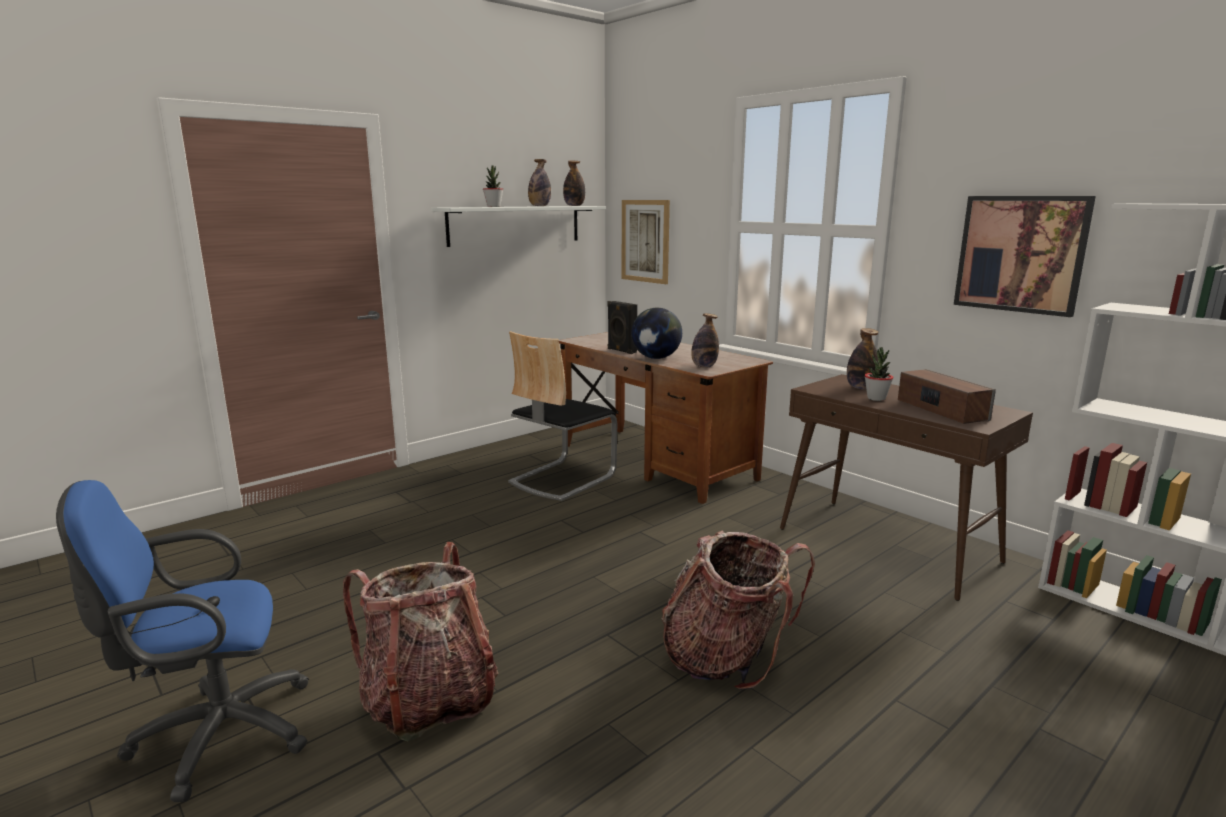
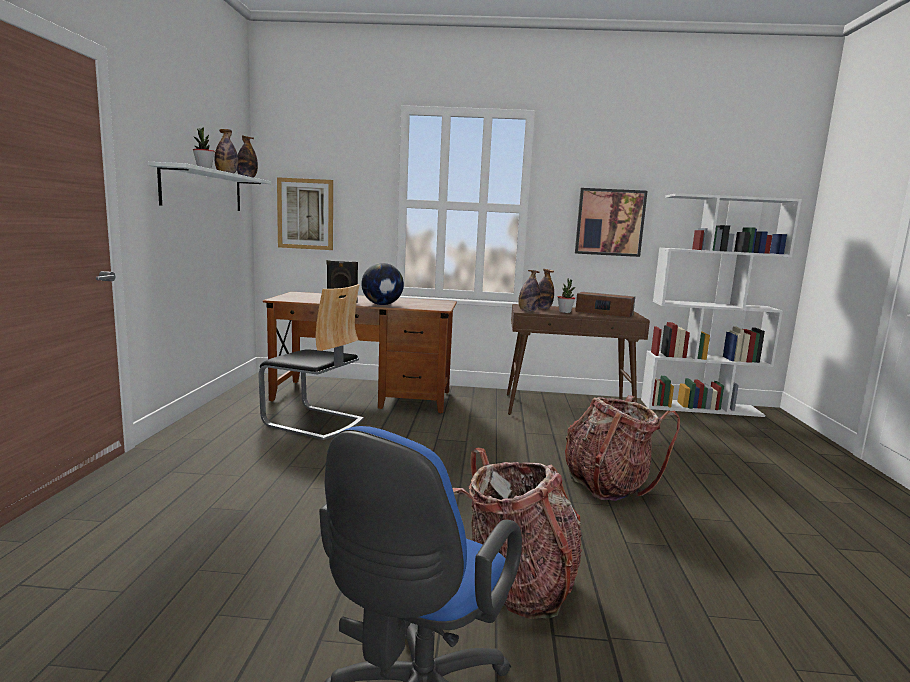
camera: 45 degrees left, 5 degrees down
chair [508,331,617,501] -> chair turned 60 degrees counterclockwise [258,284,364,440]
bottle [691,313,719,367] -> bottle moved to [518,270,540,312]

